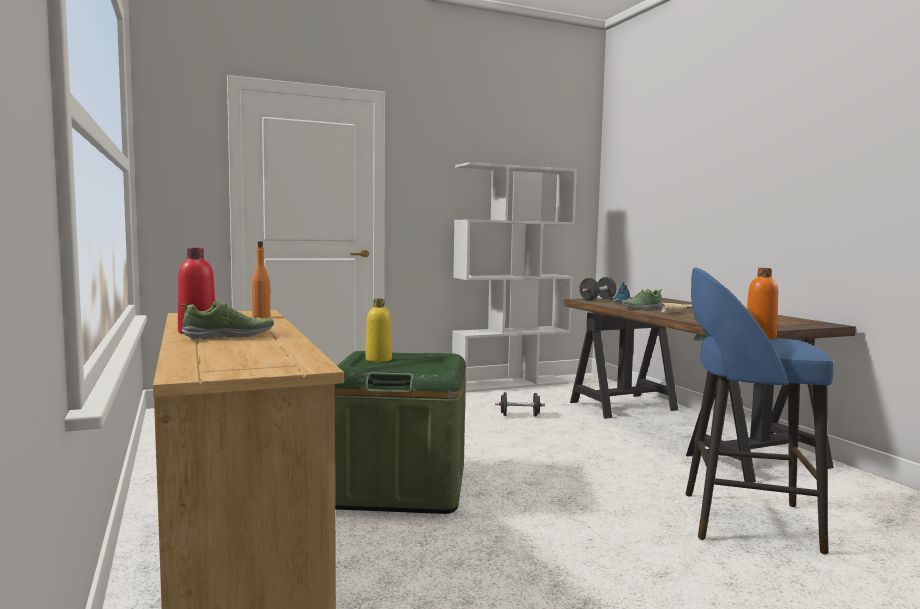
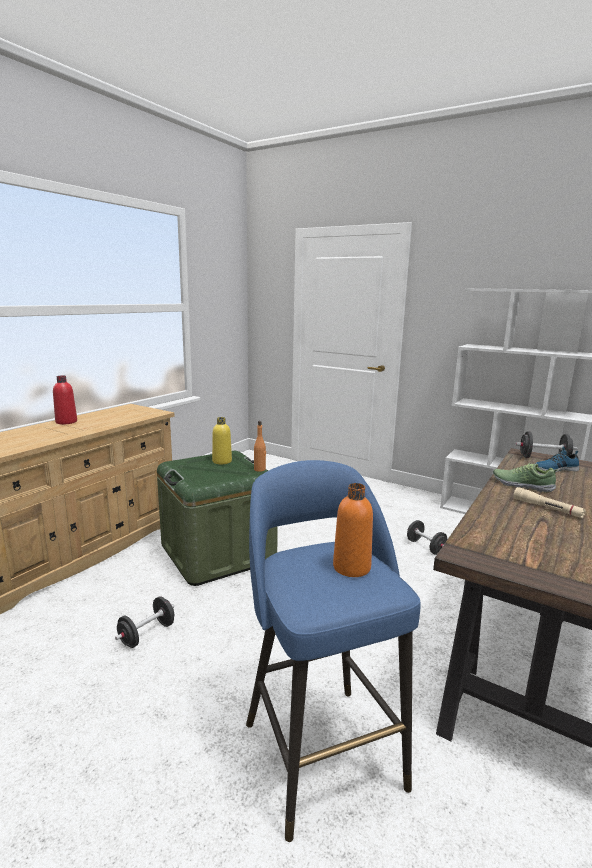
camera: 55 degrees right, 10 degrees up
shoe [181,301,274,340] -> none
orange bottle [252,241,271,318] -> orange bottle moved to [254,421,266,472]
none -> black dumbbell [115,596,174,648]

